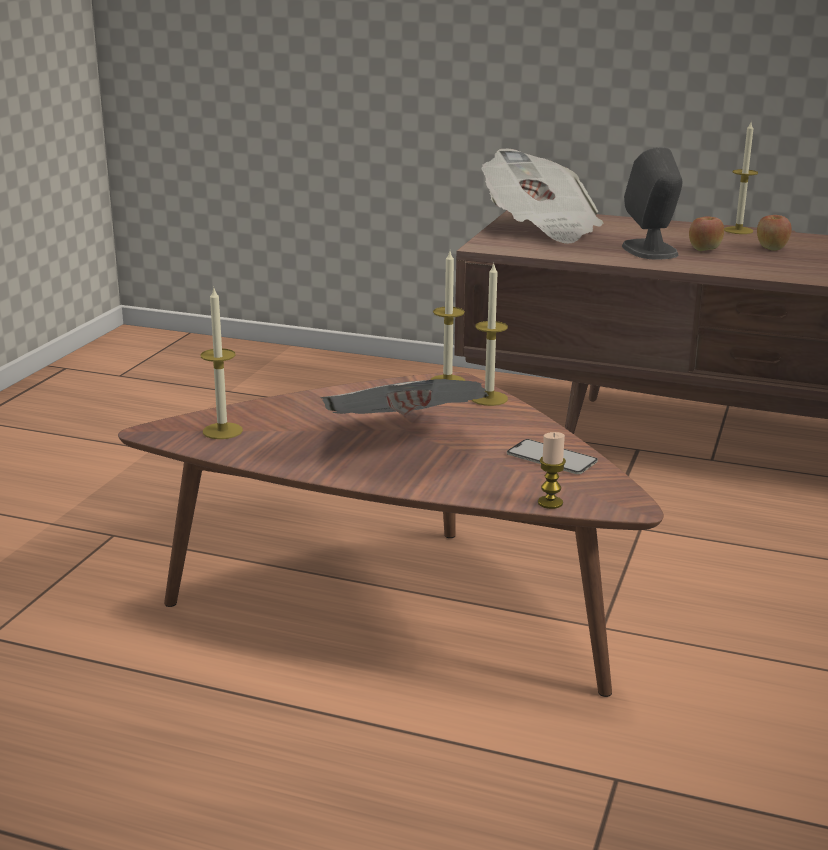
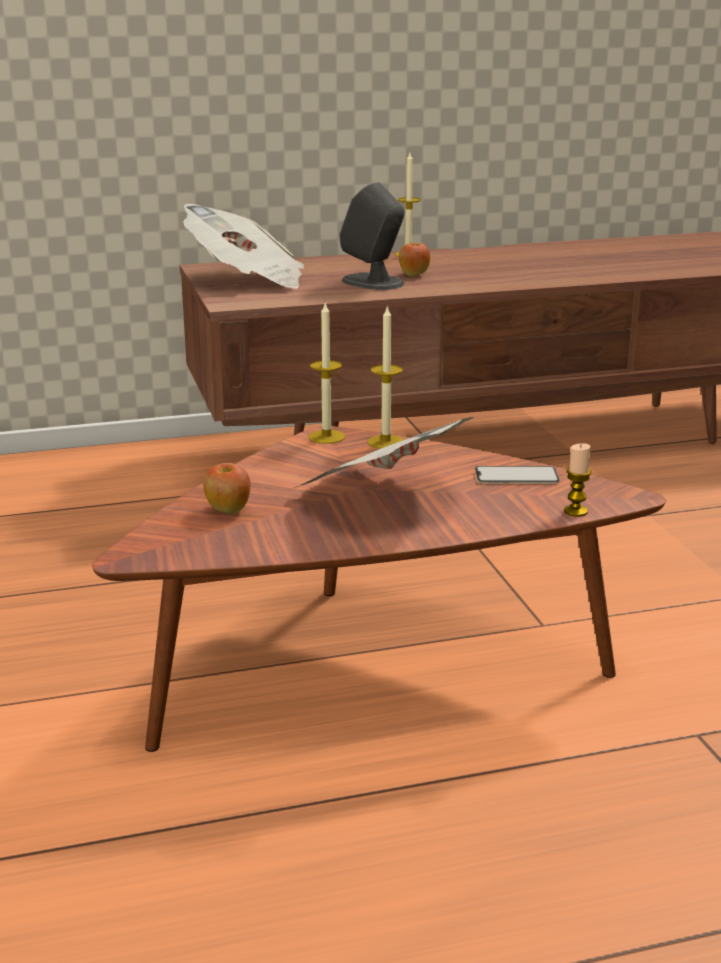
camera: 35 degrees left, 0 degrees up
candle [201,288,243,439] -> none
apple [757,215,792,251] -> apple moved to [203,463,251,514]

